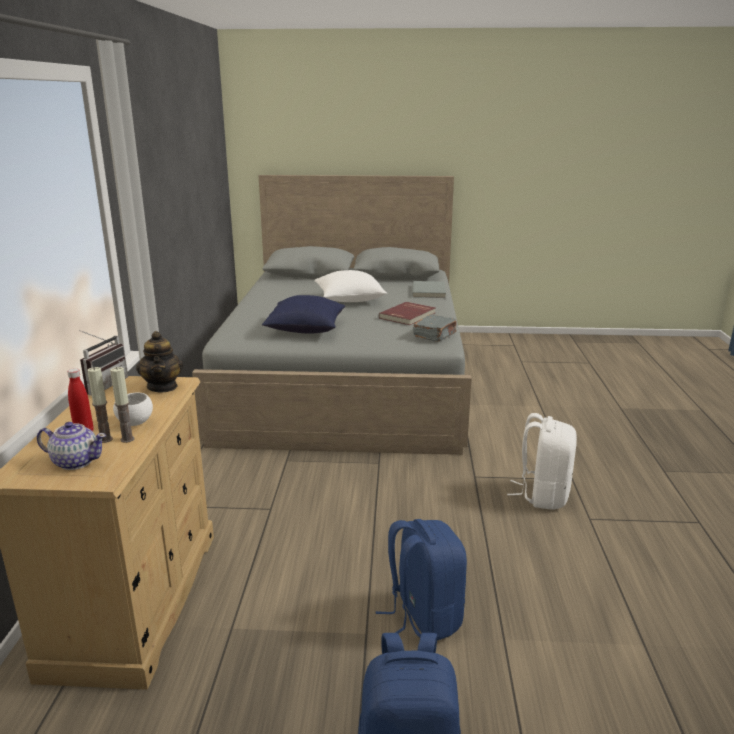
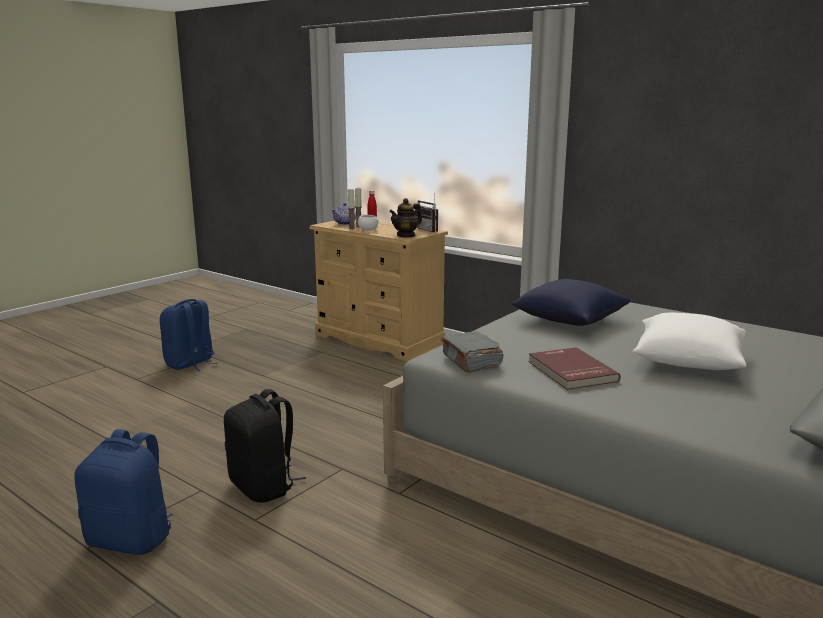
camera: 125 degrees right, 5 degrees down
teapot [136,331,183,392] -> teapot turned 60 degrees counterclockwise [389,198,422,238]
blue backpack [376,519,467,640] -> blue backpack moved to [74,429,173,555]
grey book [412,281,446,298] -> none
white backpack [507,413,577,510] -> black backpack [224,389,306,503]

